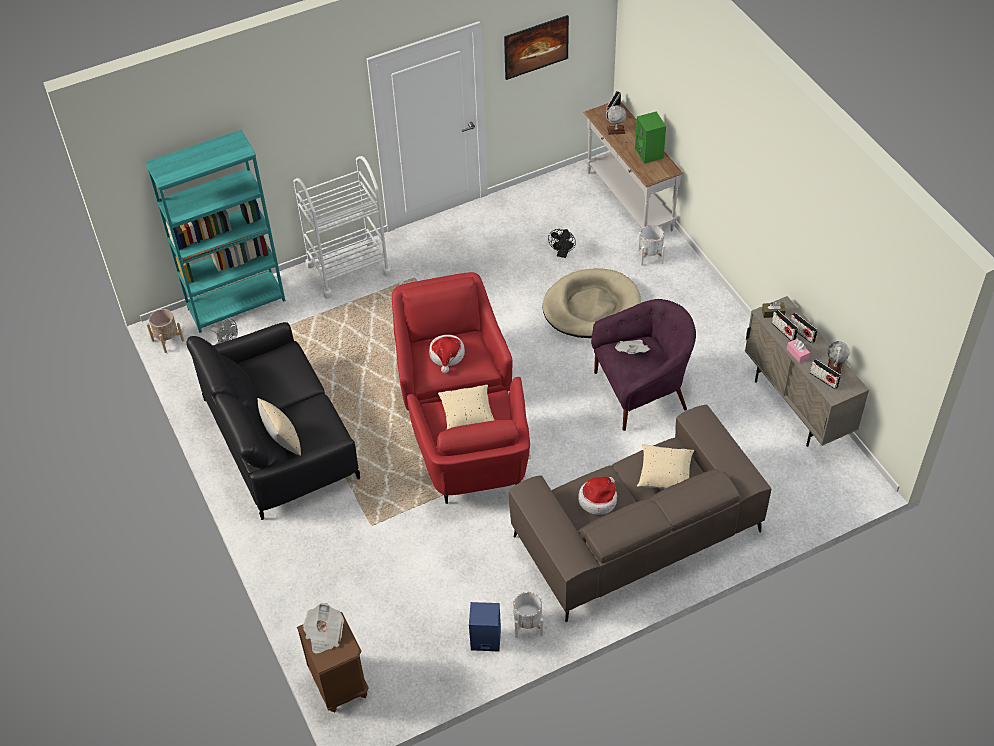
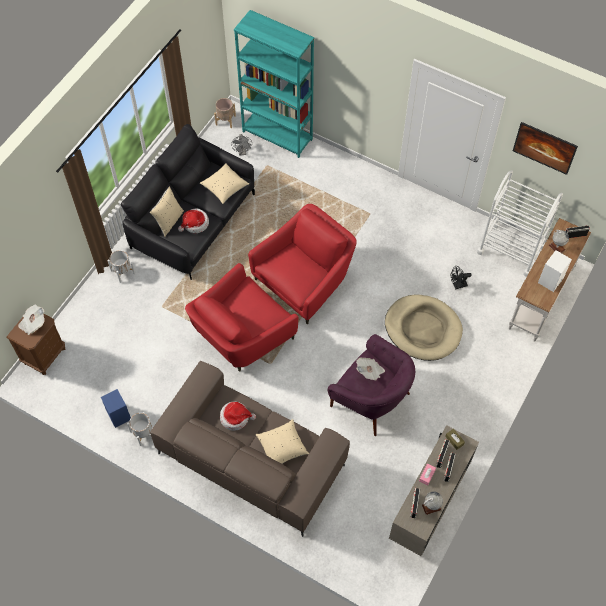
camera: 55 degrees right, 10 degrees up
white cart [293,156,392,299] -> white cart moved to [477,170,563,277]
hat [429,335,465,374] -> hat moved to [178,208,209,233]
beige pillow [438,385,495,429] -> beige pillow moved to [200,163,249,204]
green speaker [635,111,666,164] -> white speaker [538,250,572,292]
white planter [638,225,665,266] -> white planter moved to [107,250,135,283]

